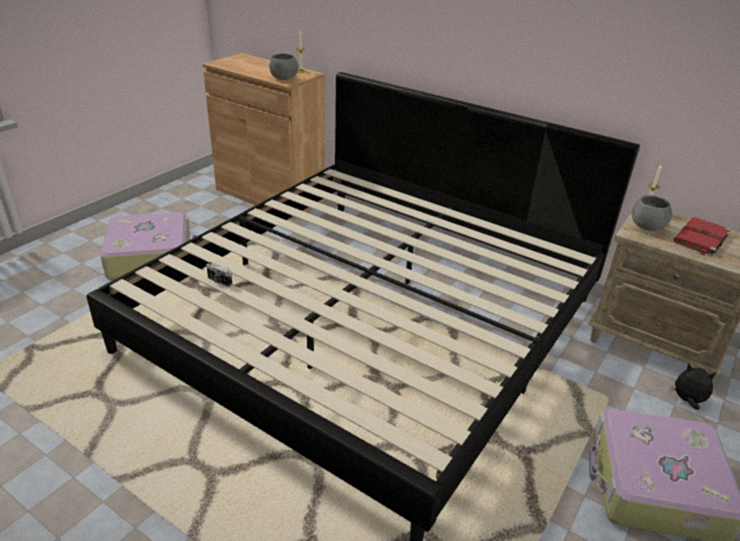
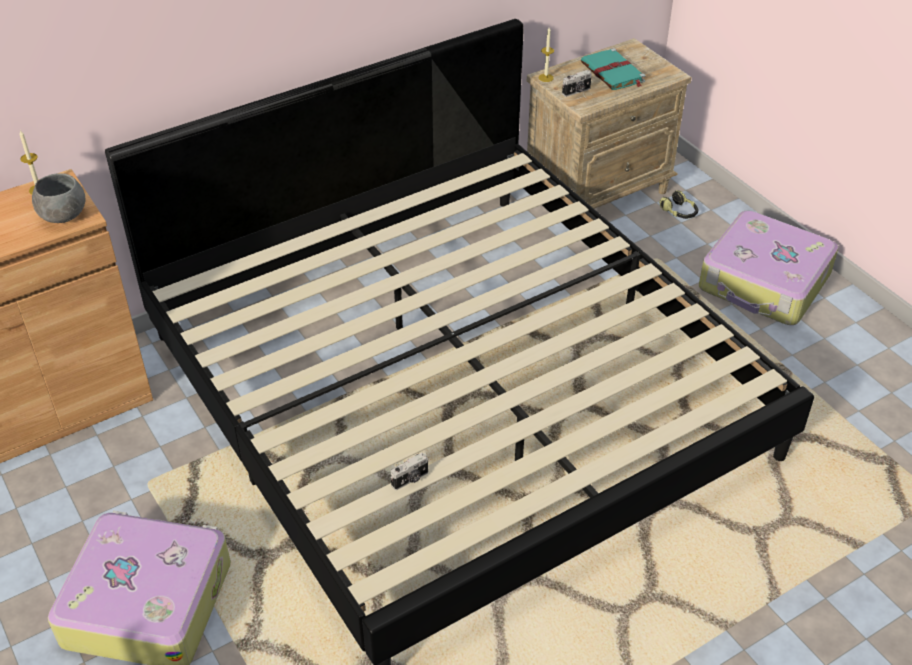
camera: 65 degrees left, 10 degrees up
grey bowl [632,195,672,231] -> camera [562,70,592,97]
plush toy [670,364,716,410] -> headphones [659,190,699,219]
red book [674,217,731,256] -> turquoise book [581,48,646,90]

